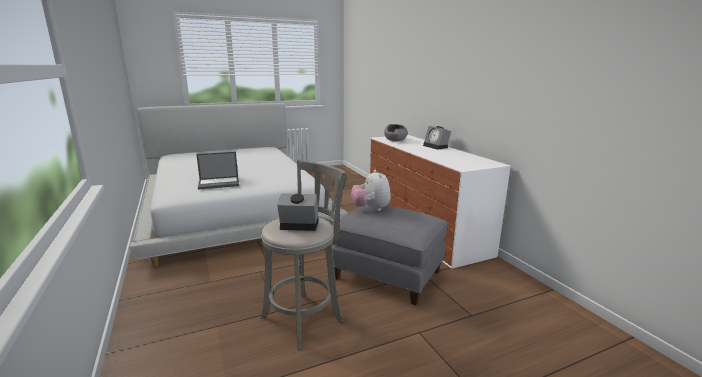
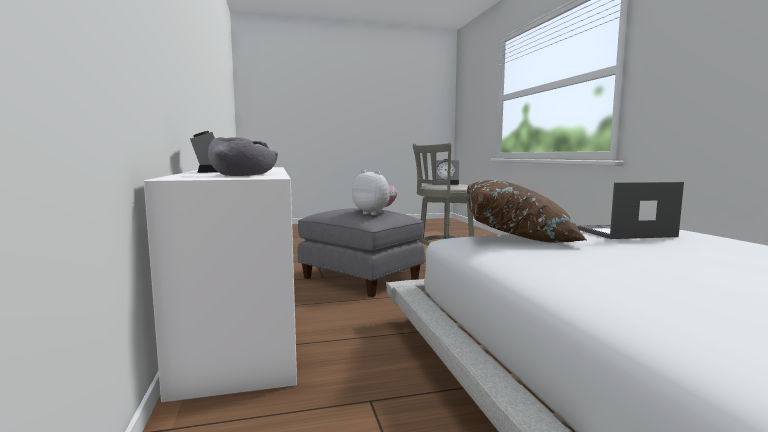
camera: 170 degrees left, 10 degrees down
plush toy [351,170,391,211] -> plush toy turned 45 degrees counterclockwise [352,170,397,215]
none -> brown pillow [467,180,587,243]

